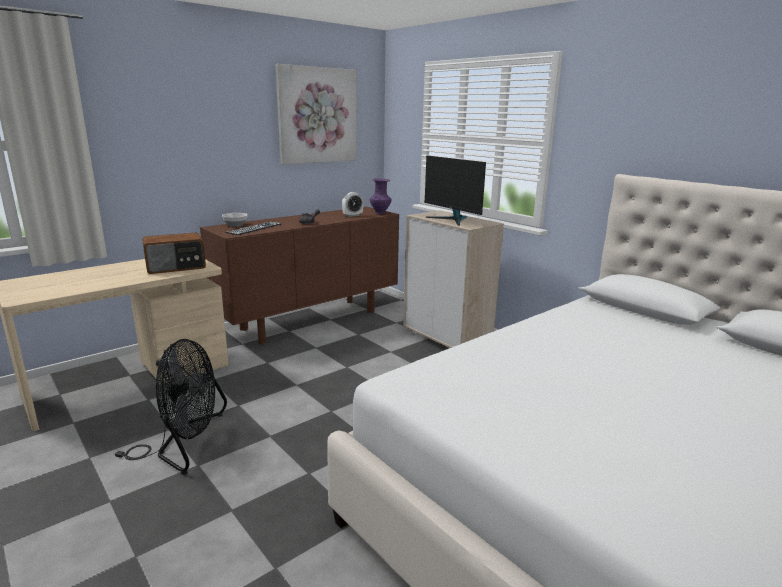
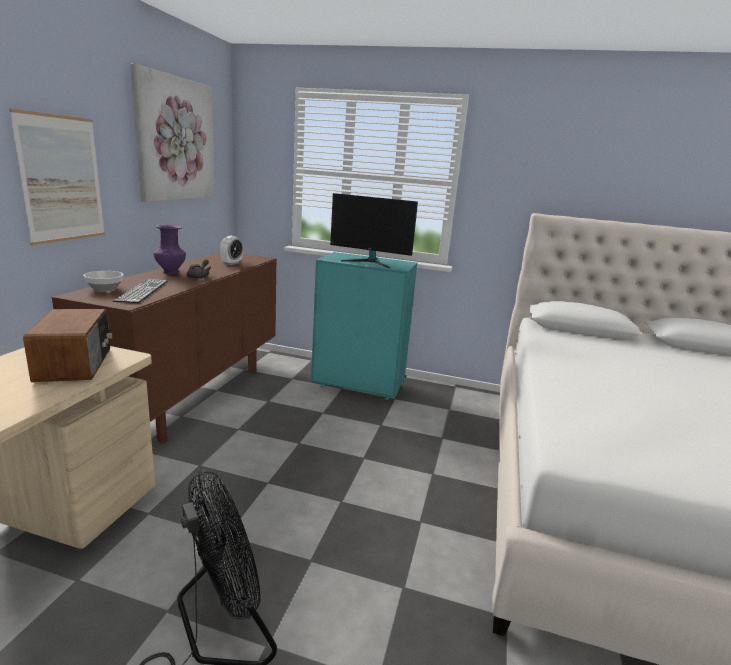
camera: 35 degrees left, 0 degrees up
radio [142,233,206,274] -> radio turned 45 degrees counterclockwise [23,309,112,382]
purple vase [370,178,391,214] -> purple vase moved to [154,224,186,274]
beige cabinet [403,210,504,348] -> turquoise cabinet [311,252,418,400]
none -> picture [9,109,105,245]

